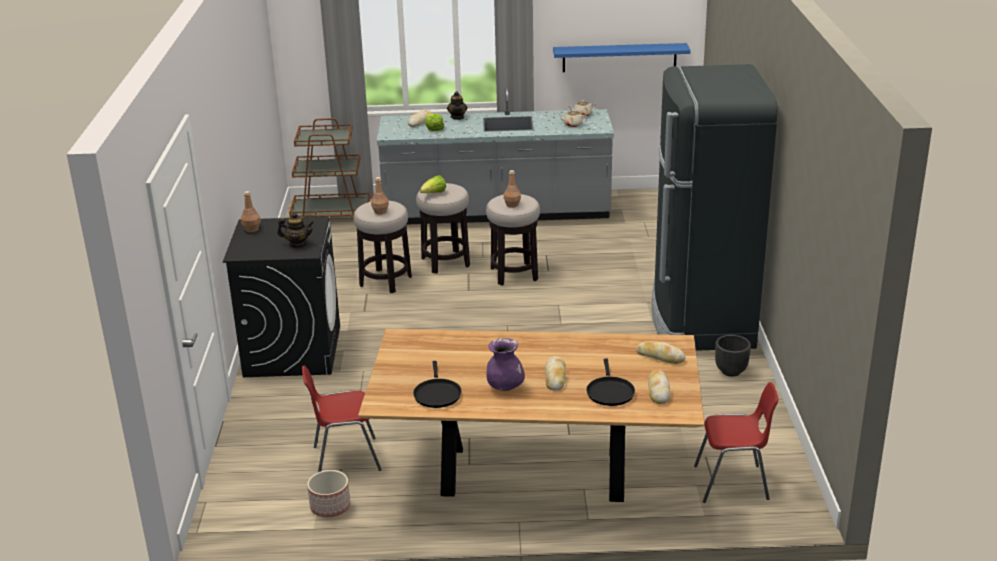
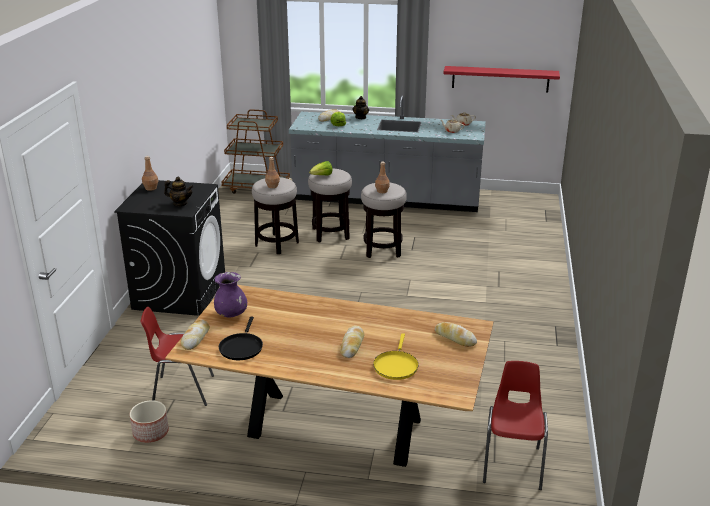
camera: 10 degrees right, 0 degrees up
purple vase [487,338,525,391] -> purple vase moved to [214,272,247,317]
blue shelf [553,43,691,72] -> red shelf [443,66,560,92]
black frying pan [586,358,635,406] -> yellow frying pan [373,333,419,380]
bread [648,370,670,404] -> bread moved to [181,320,210,350]
black fridge [652,64,778,351] -> none
red chair [694,382,779,503] -> red chair turned 90 degrees counterclockwise [483,361,548,490]
black planter [715,335,751,377] -> none

